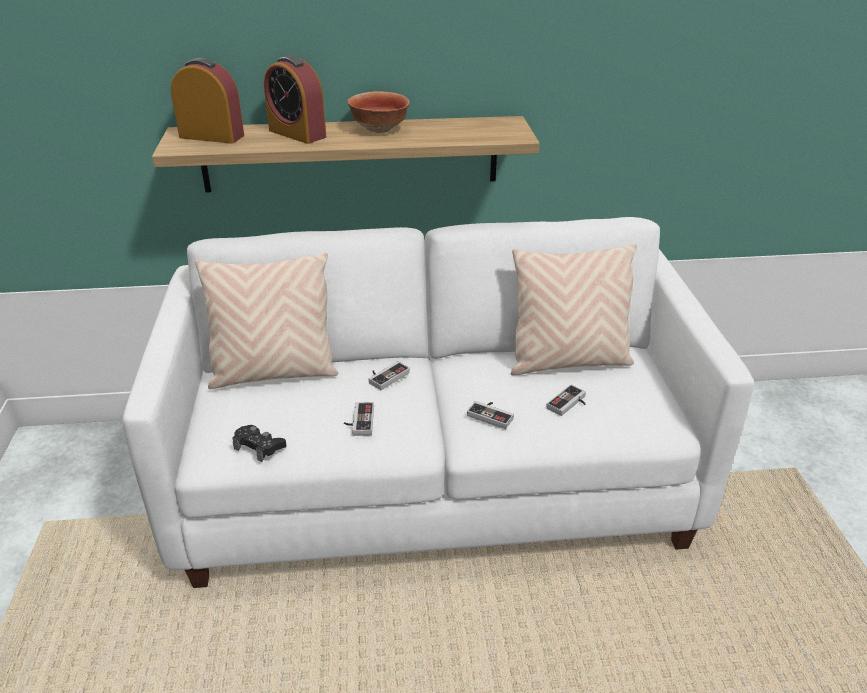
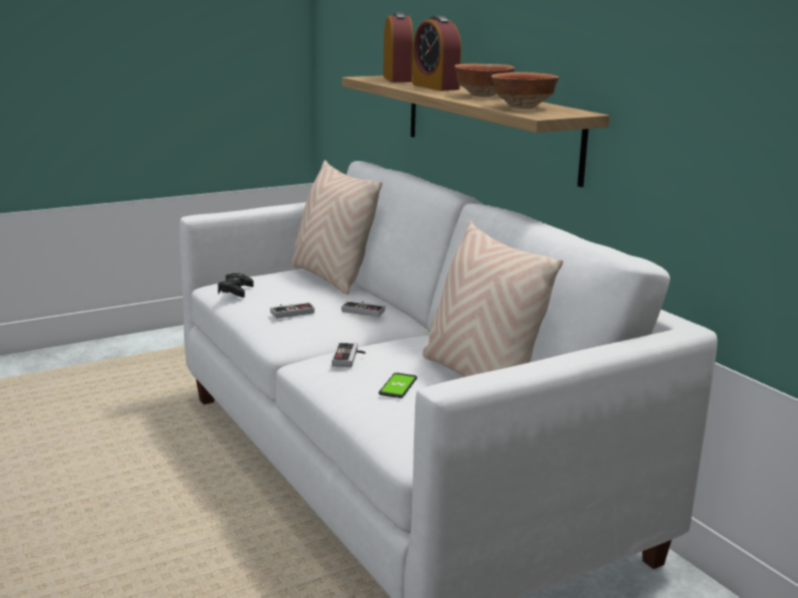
camera: 65 degrees right, 15 degrees down
alarm clock [264,56,326,144] -> alarm clock turned 45 degrees counterclockwise [413,16,461,91]
game controller [546,385,586,416] -> phone [379,373,417,398]
none -> bowl [491,72,559,109]

